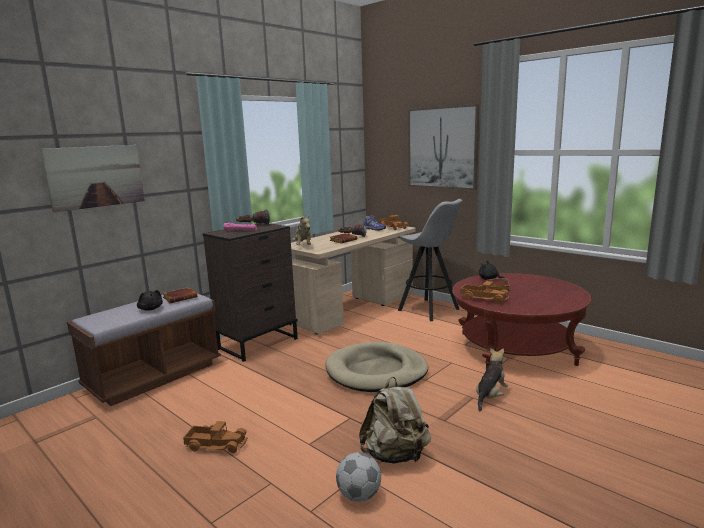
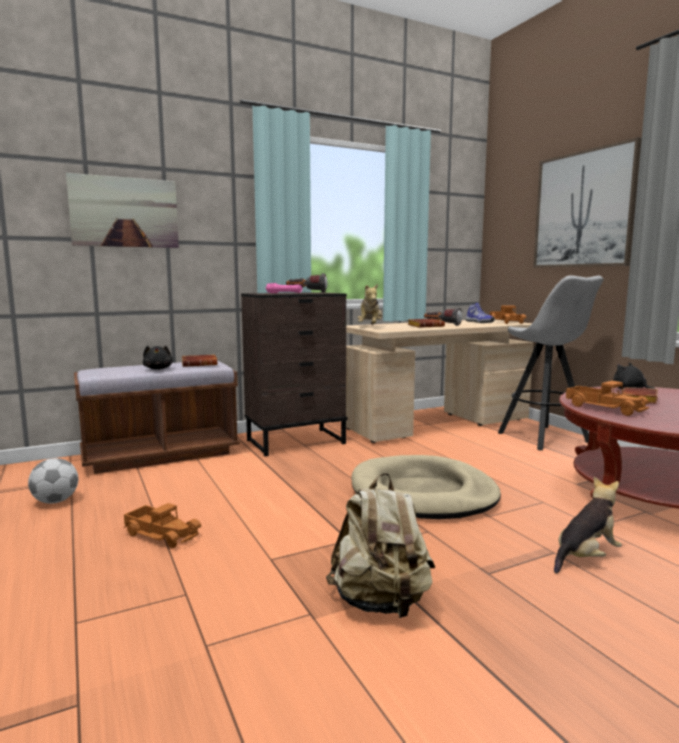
camera: 20 degrees right, 5 degrees down
football [336,452,381,502] -> football moved to [28,458,79,504]

